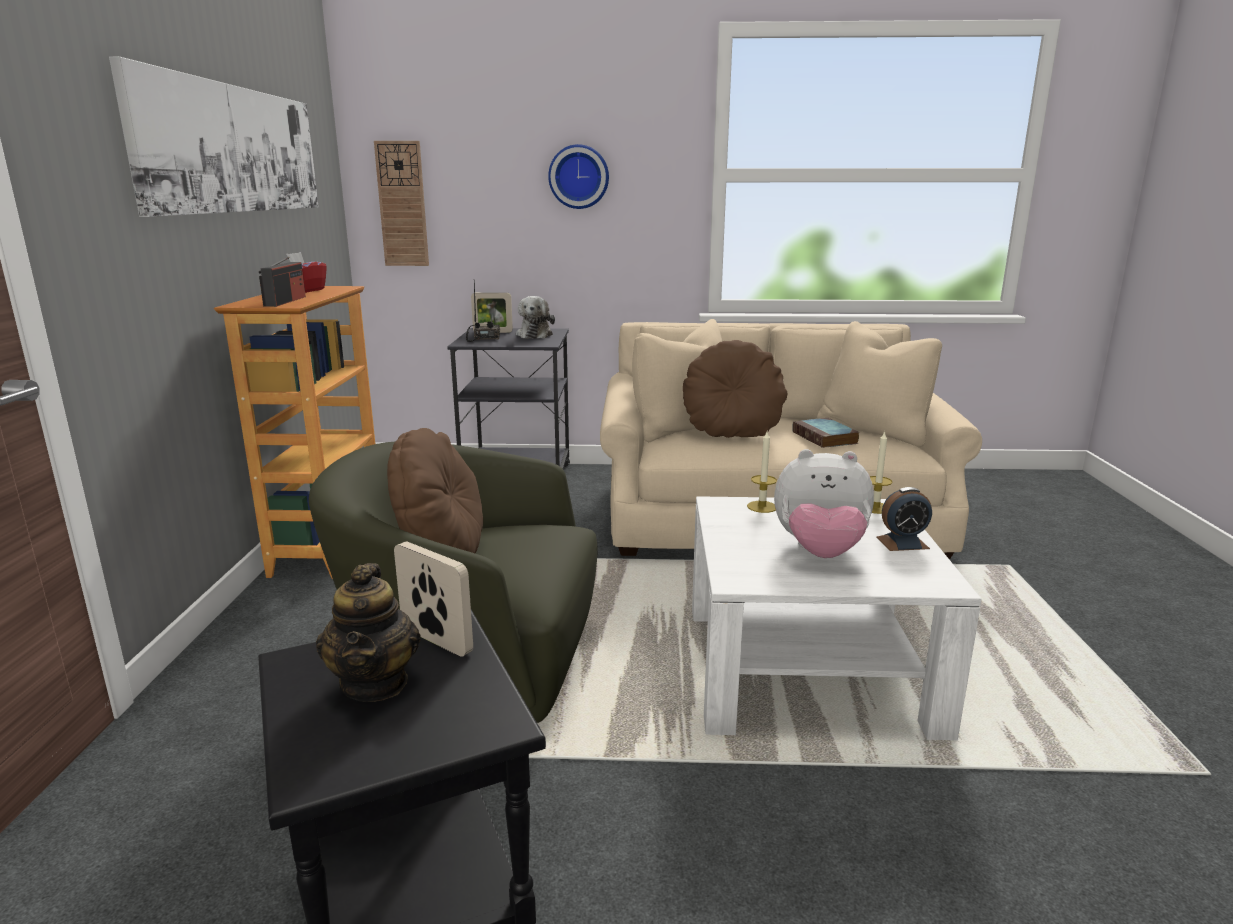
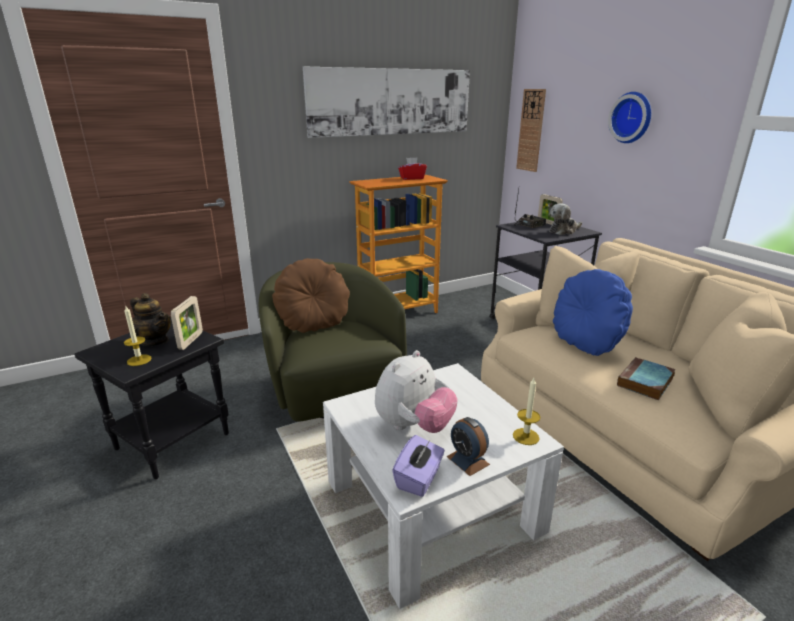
camera: 60 degrees right, 5 degrees up
radio [259,257,306,307] -> none
teapot [316,563,421,702] -> teapot turned 105 degrees counterclockwise [130,293,171,346]
brown pillow [683,340,787,438] -> blue pillow [553,269,633,356]
candle [747,431,777,513] -> candle moved to [124,306,152,366]
plush toy [774,449,874,558] -> plush toy turned 120 degrees counterclockwise [375,350,458,433]
none -> purple tissue box [392,435,445,497]

